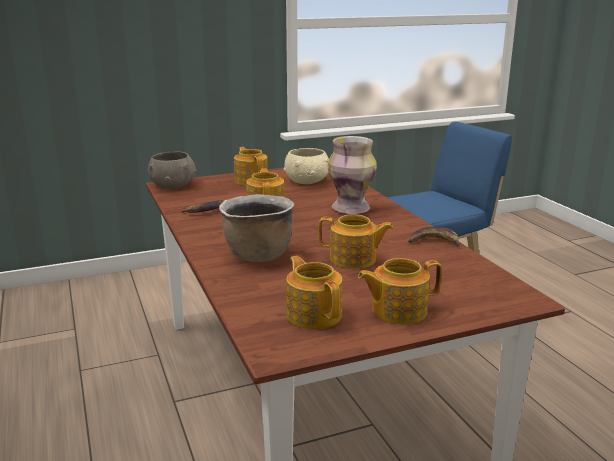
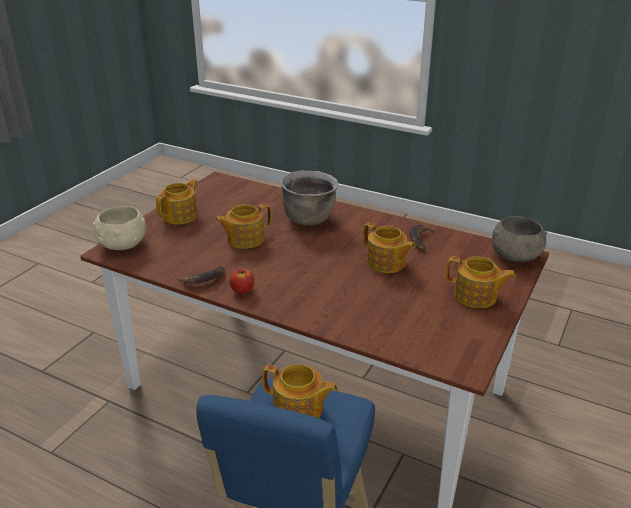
camera: 140 degrees right, 10 degrees up
beige bowl [283,148,329,184] -> beige bowl moved to [93,206,146,250]
teapot [286,256,342,330] -> teapot moved to [262,364,338,418]
vase [328,136,377,214] -> none
none -> apple [230,268,254,295]

